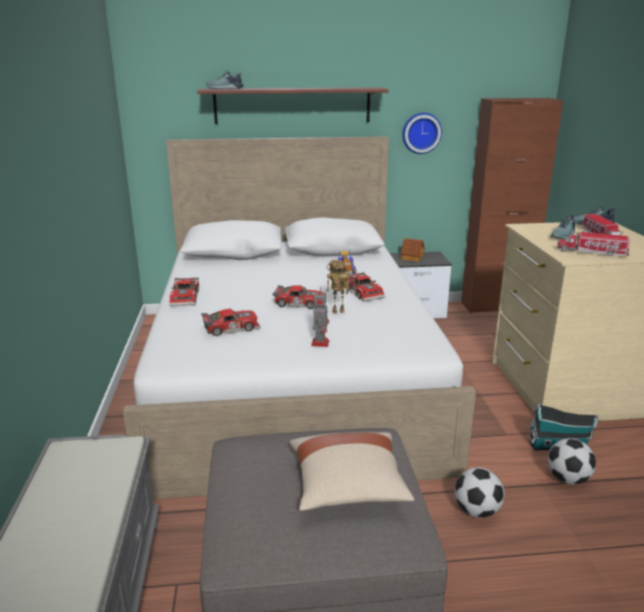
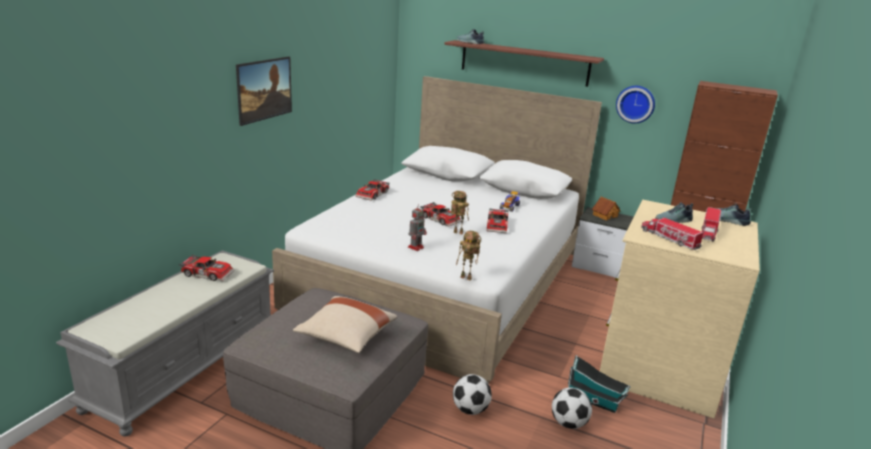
camera: 30 degrees right, 0 degrees up
toy car [201,309,261,336] -> toy car moved to [179,255,234,281]
none -> picture [236,56,292,126]
none -> toy robot [456,231,481,280]

